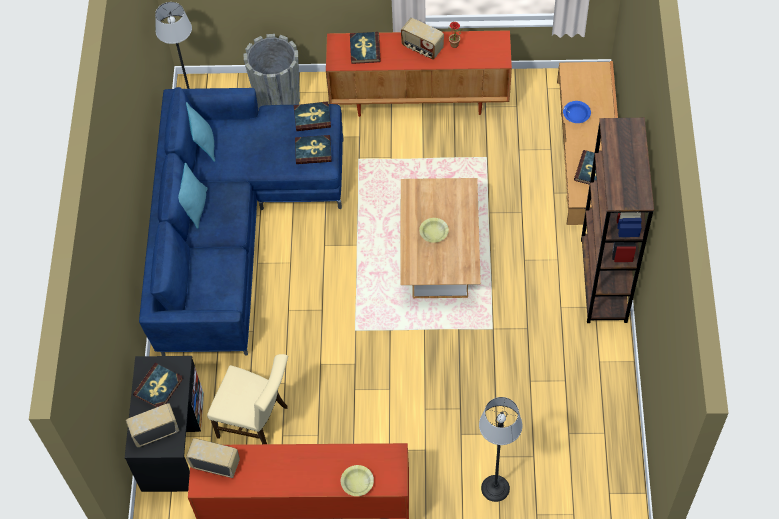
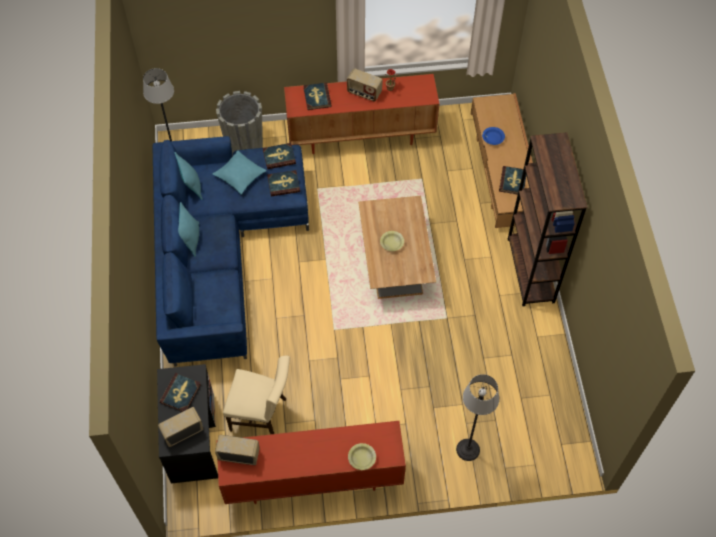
camera: 10 degrees left, 0 degrees up
none -> turquoise pillow [213,151,267,195]

